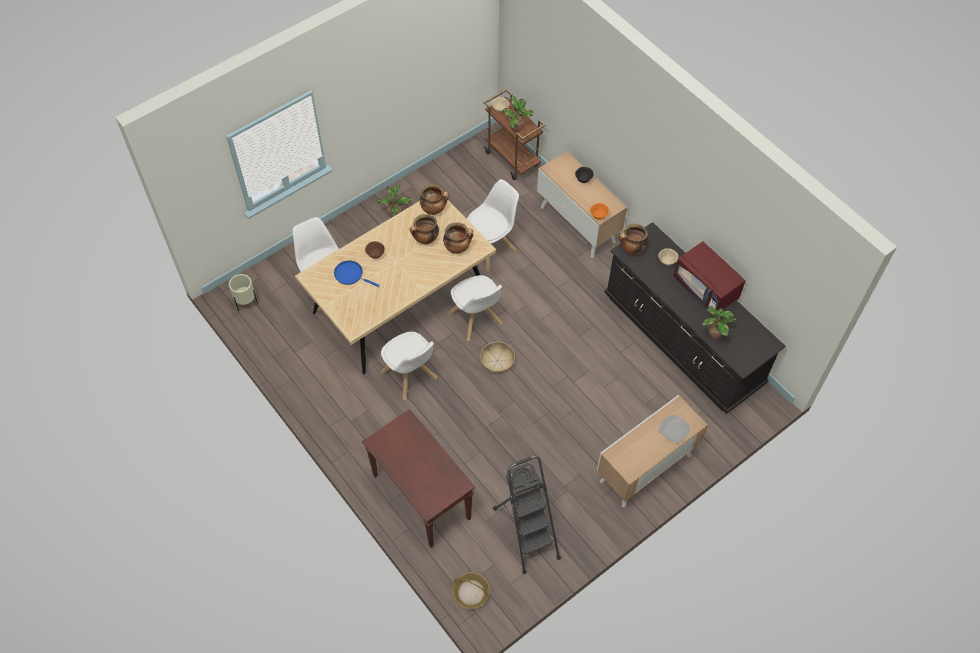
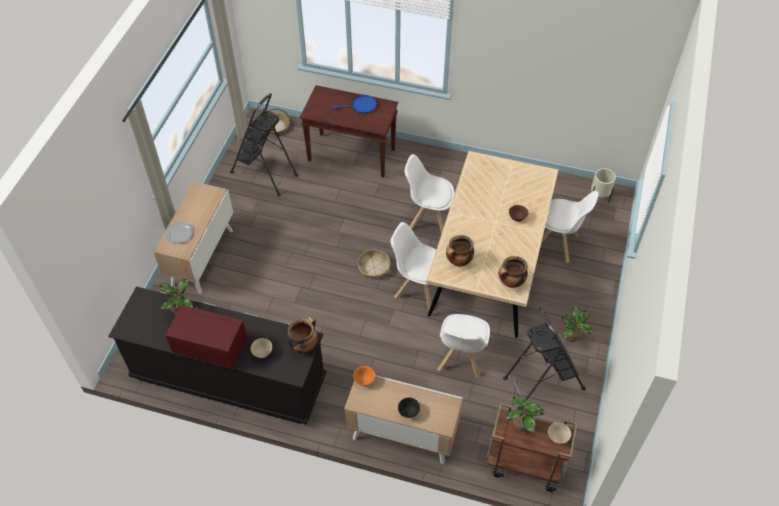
camera: 145 degrees right, 5 degrees down
blue frying pan [334,261,380,287] -> blue frying pan moved to [333,95,377,113]
cooking pot [409,214,439,244] -> none
none -> step ladder [503,307,586,410]

